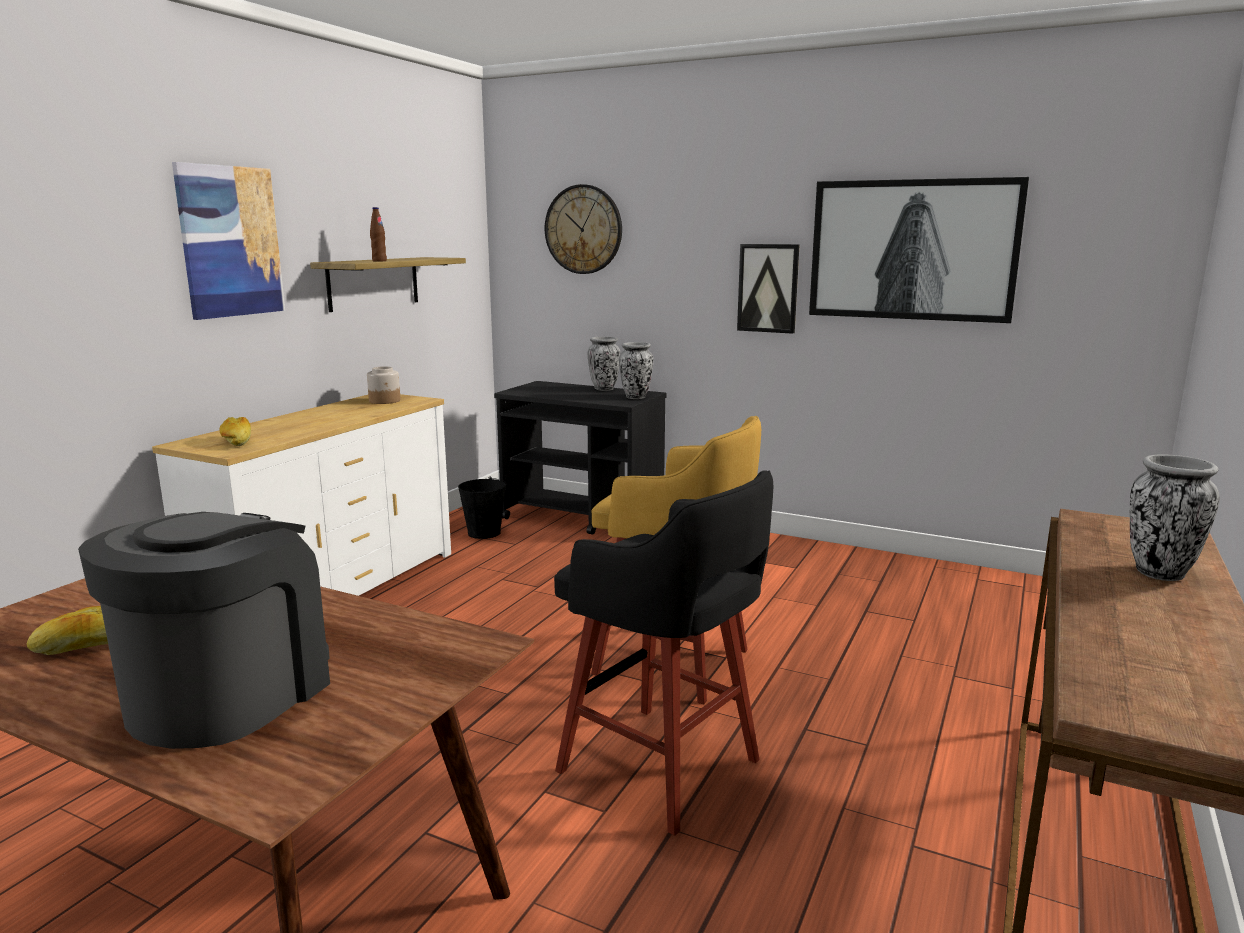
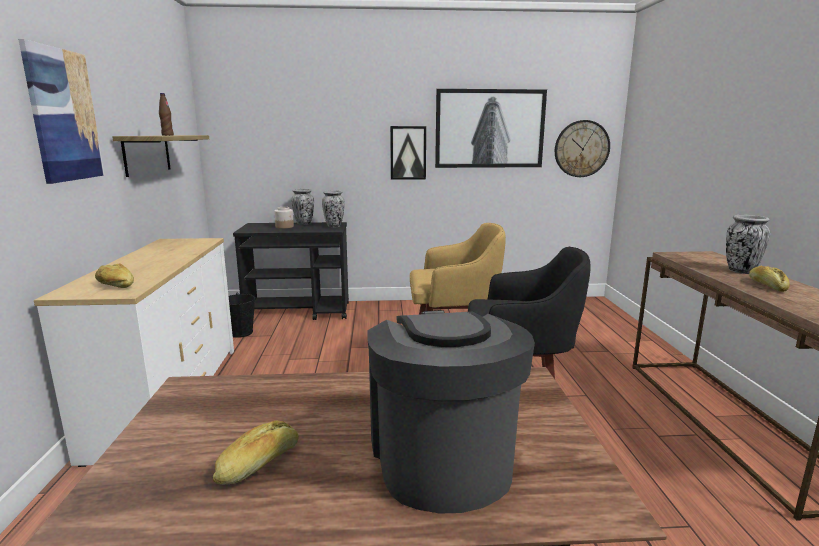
camera: 30 degrees left, 0 degrees up
jar [367,366,400,404] -> jar moved to [274,207,294,229]
wall clock [545,184,622,274] -> wall clock moved to [555,120,610,177]
none -> bread [749,266,790,292]

